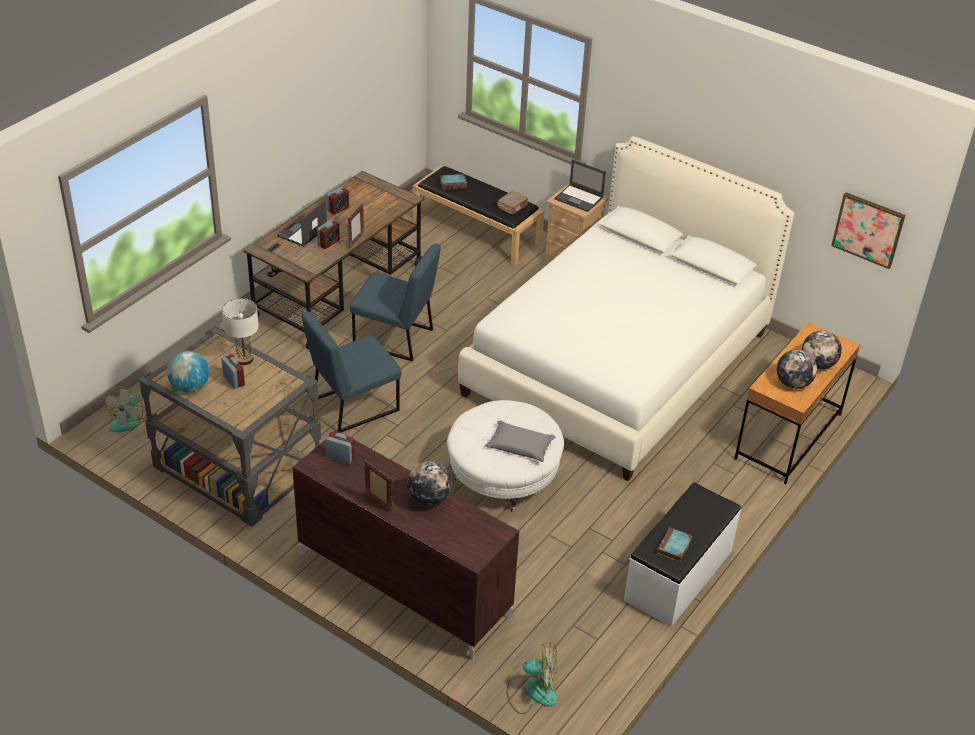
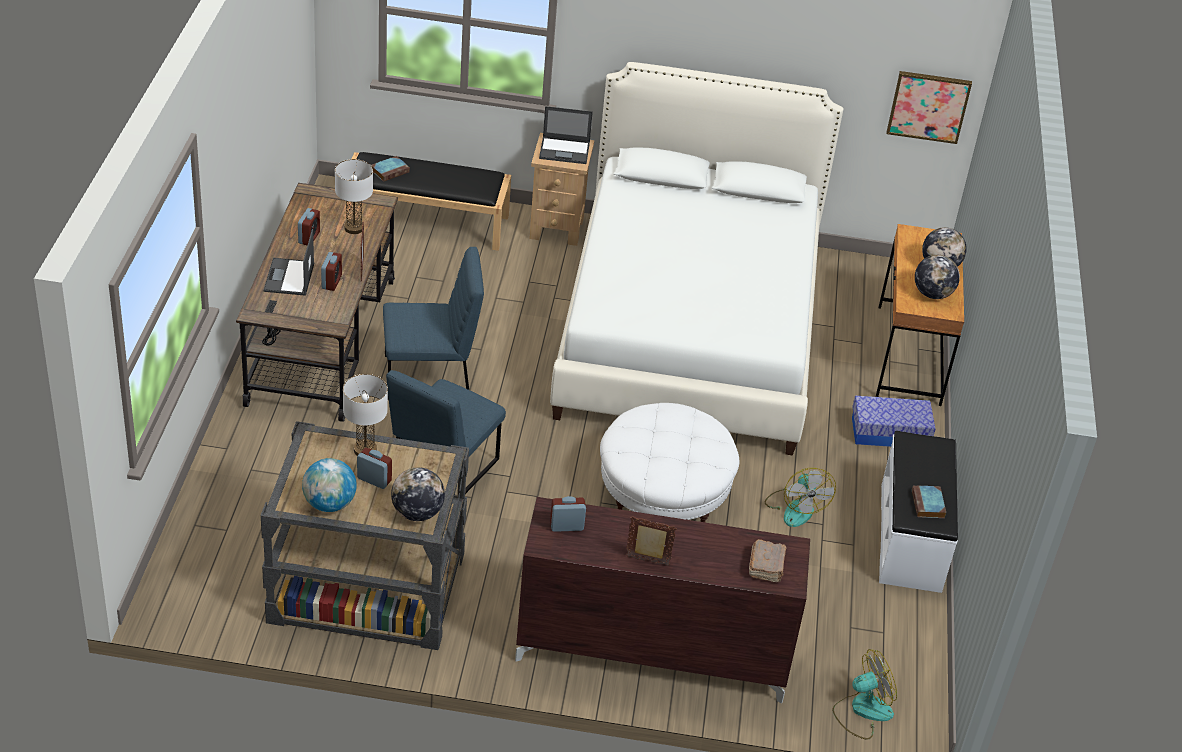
camera: 30 degrees left, 0 degrees up
fan [104,387,146,432] -> fan moved to [765,468,836,527]
globe [407,461,452,506] -> globe moved to [391,467,445,521]
grey pillow [485,421,555,462] -> none
brown book [498,191,528,214] -> brown book moved to [749,539,786,582]
none -> table lamp [335,159,373,234]
none -> storage box [852,396,935,447]

